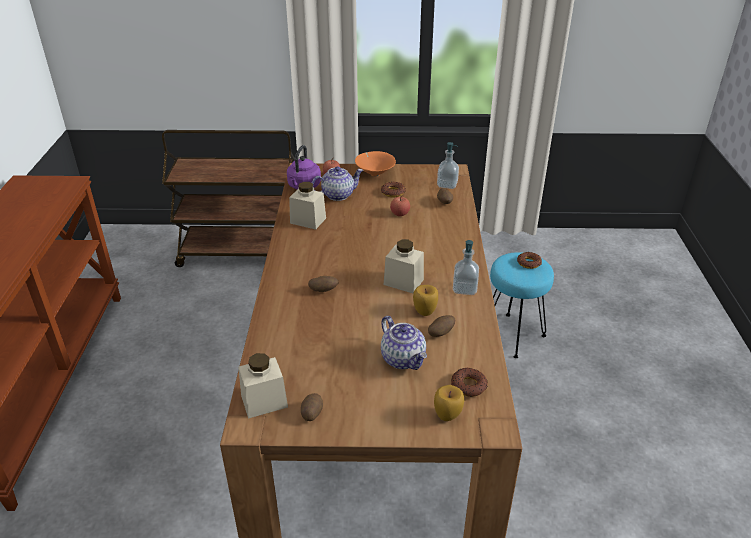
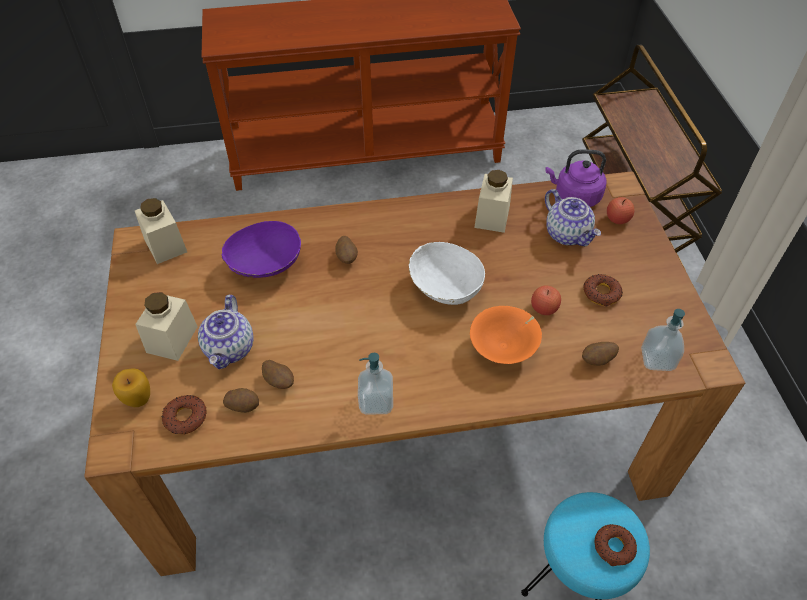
camera: 80 degrees right, 15 degrees up
potato [301,393,323,421] -> potato moved to [223,388,259,413]
orange bowl [355,151,396,177] -> orange bowl moved to [470,306,542,364]
teapot [381,316,427,370] -> teapot turned 45 degrees counterclockwise [198,295,253,369]
beige jar [384,239,424,293] -> beige jar moved to [135,292,198,361]
apple [413,285,438,316] -> none
none -> purple bowl [222,221,301,278]
none -> white bowl [409,242,485,305]

